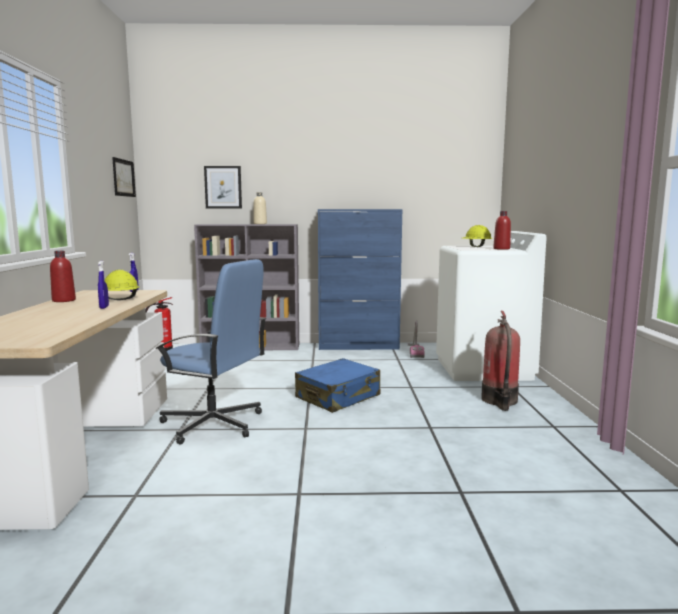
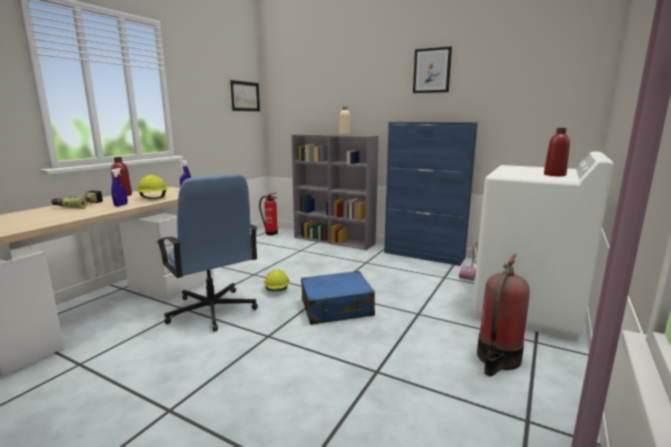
camera: 30 degrees right, 5 degrees up
picture [204,166,242,209] -> picture moved to [413,47,452,93]
yellow hard hat [463,225,492,247] -> yellow hard hat moved to [264,269,290,291]
none -> power drill [52,190,103,209]

